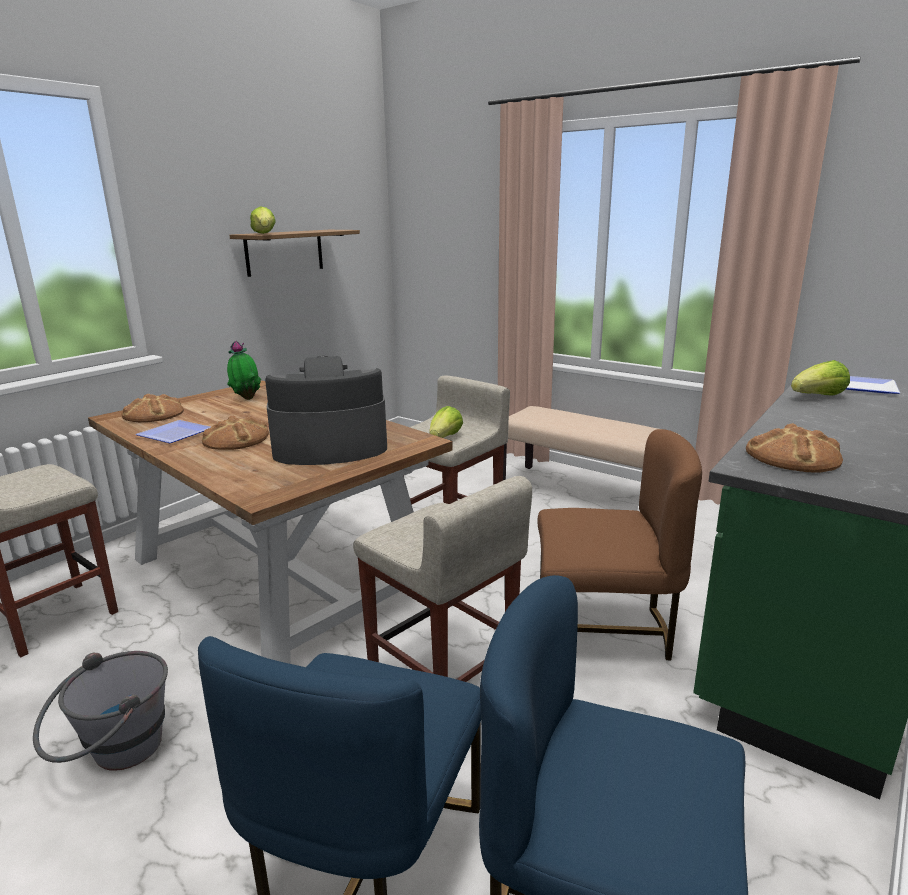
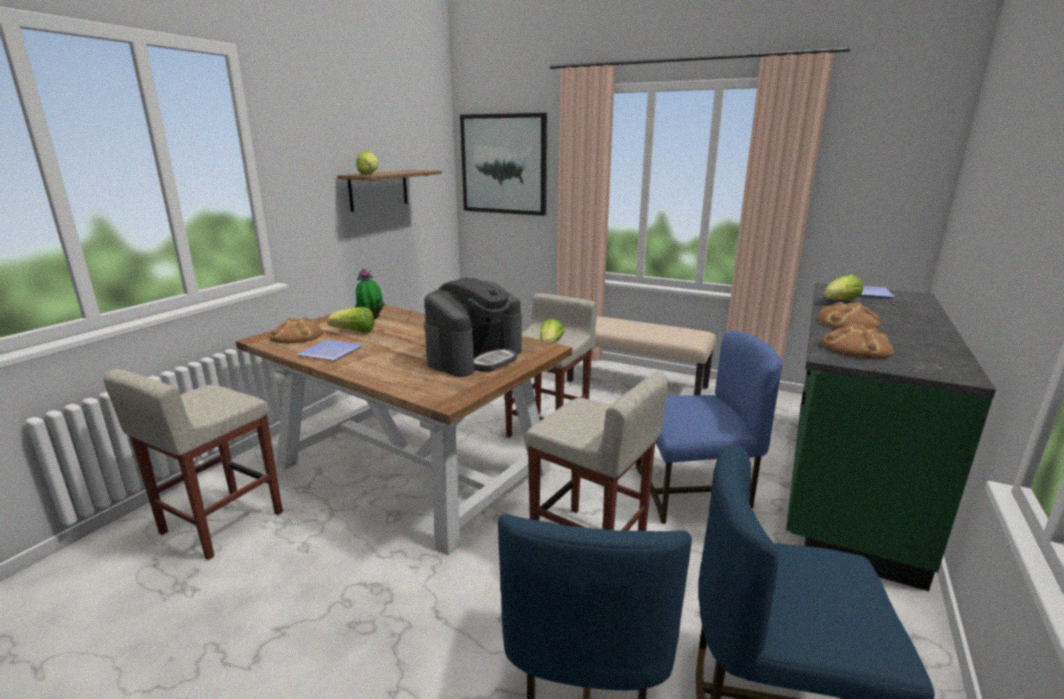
camera: 10 degrees left, 0 degrees up
grey bucket [33,651,168,771] -> none
bread [202,416,269,450] -> bread moved to [817,302,881,329]
coffee machine [265,356,387,465] -> coffee machine turned 150 degrees clockwise [424,277,522,377]
brown chair [537,429,702,660] -> blue chair [636,331,782,524]
none -> lettuce [327,307,375,333]
none -> picture [460,113,547,216]

